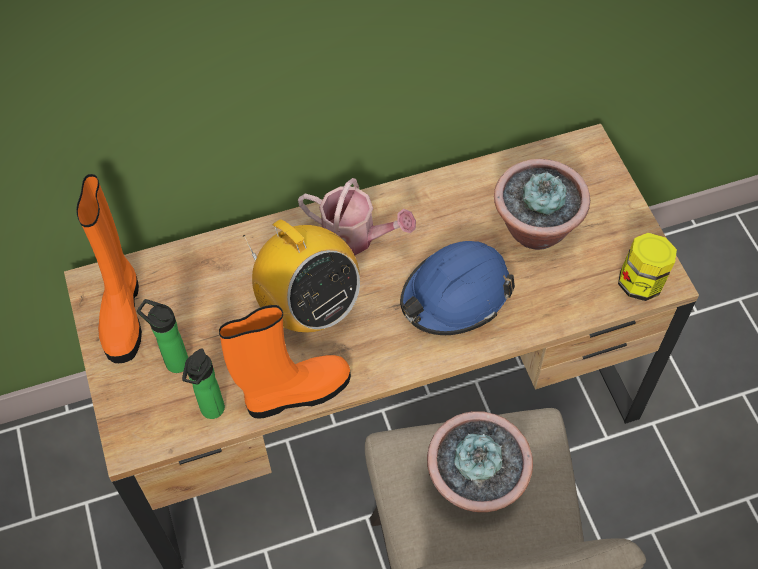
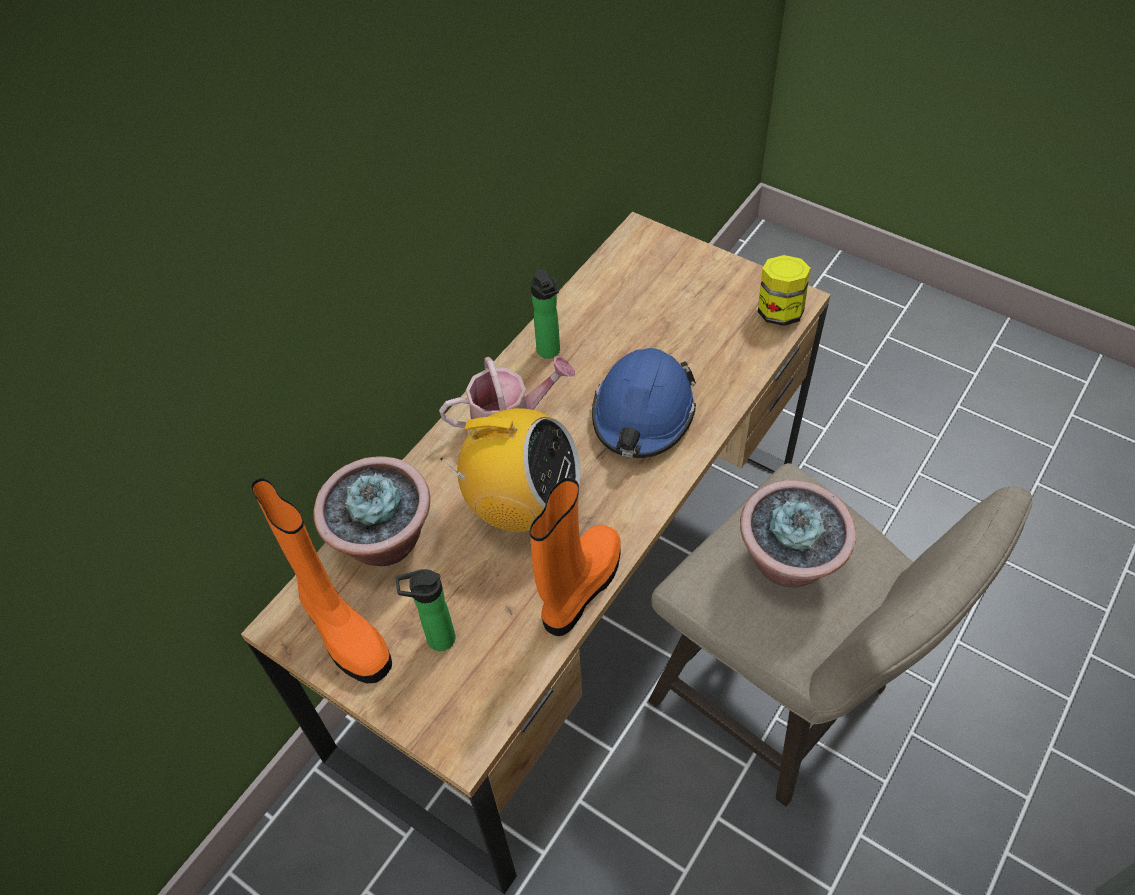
camera: 35 degrees left, 5 degrees down
bottle [182,348,225,419] -> bottle moved to [531,269,560,359]
potted plant [494,159,590,250] -> potted plant moved to [313,456,430,566]

